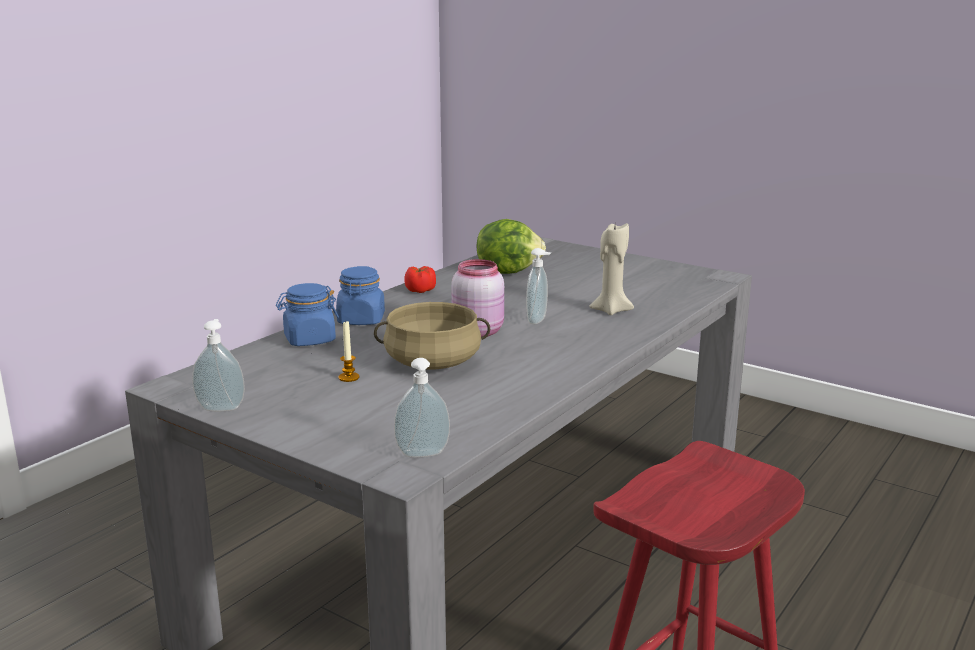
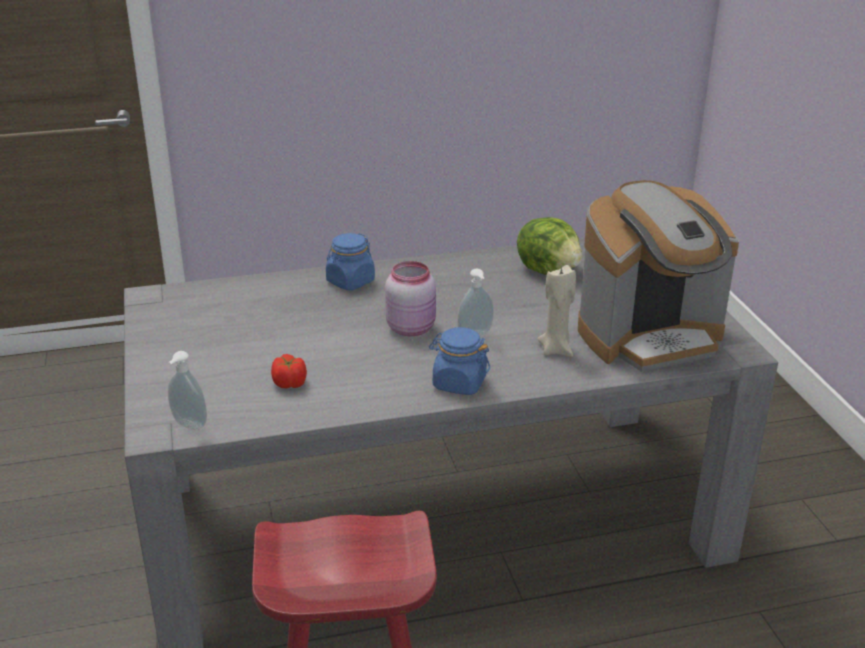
camera: 40 degrees right, 10 degrees up
soap dispenser [192,319,245,411] -> none
blue jar [276,283,339,346] -> blue jar moved to [429,327,490,395]
candle [339,321,359,382] -> none
beige cooking pot [374,302,490,370] -> none
tomato [404,266,436,293] -> tomato moved to [271,354,307,388]
none -> coffee machine [578,180,739,372]

